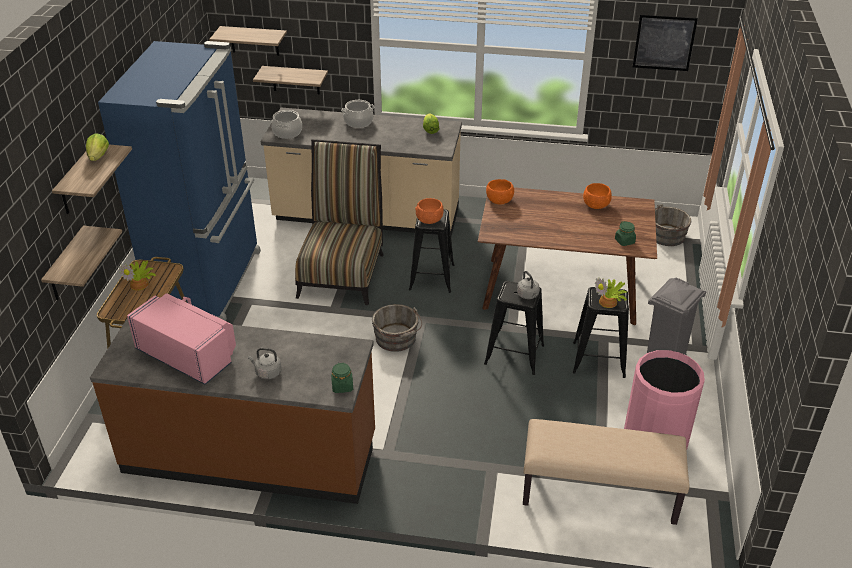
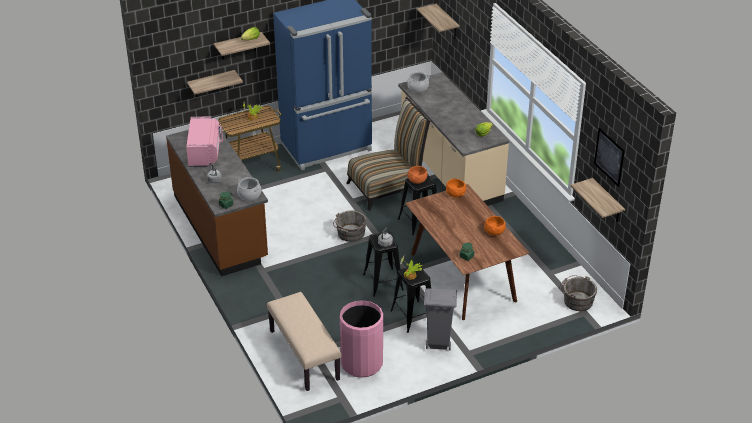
camera: 55 degrees right, 0 degrees up
shelf [253,66,328,94] -> shelf moved to [571,178,625,222]
cooking pot [341,100,374,128] -> cooking pot moved to [237,177,261,201]

